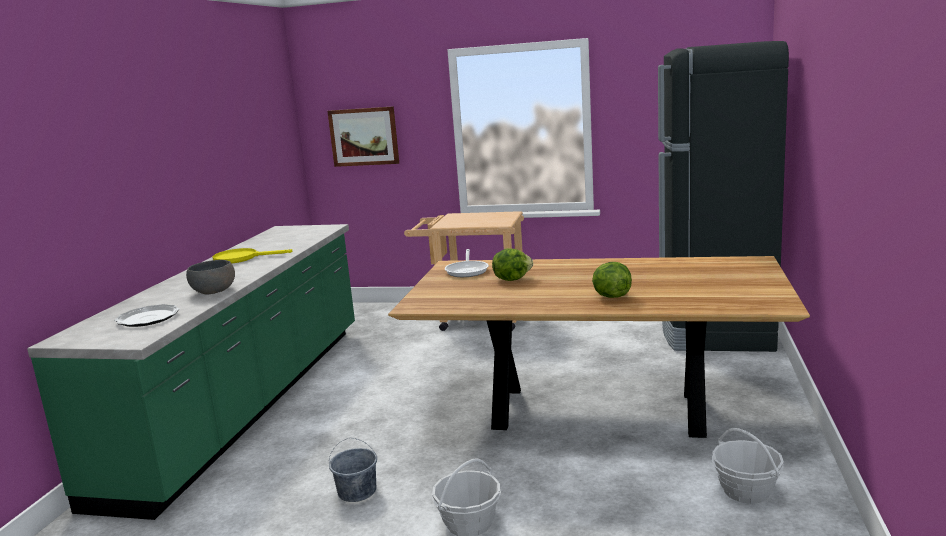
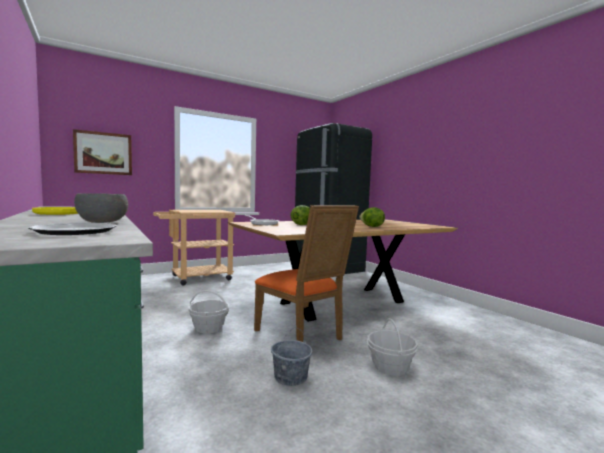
camera: 45 degrees left, 10 degrees down
basket [712,428,784,504] -> basket moved to [188,290,229,334]
none -> orange chair [254,205,359,342]

